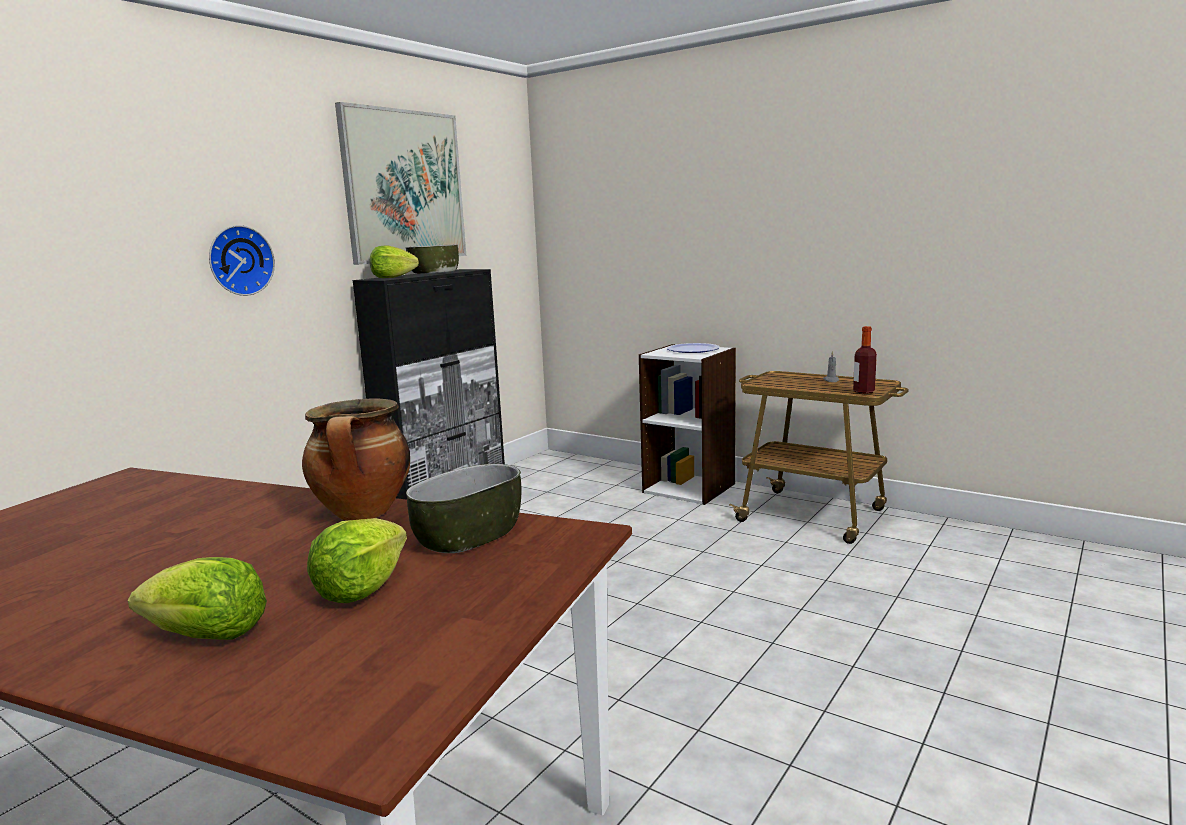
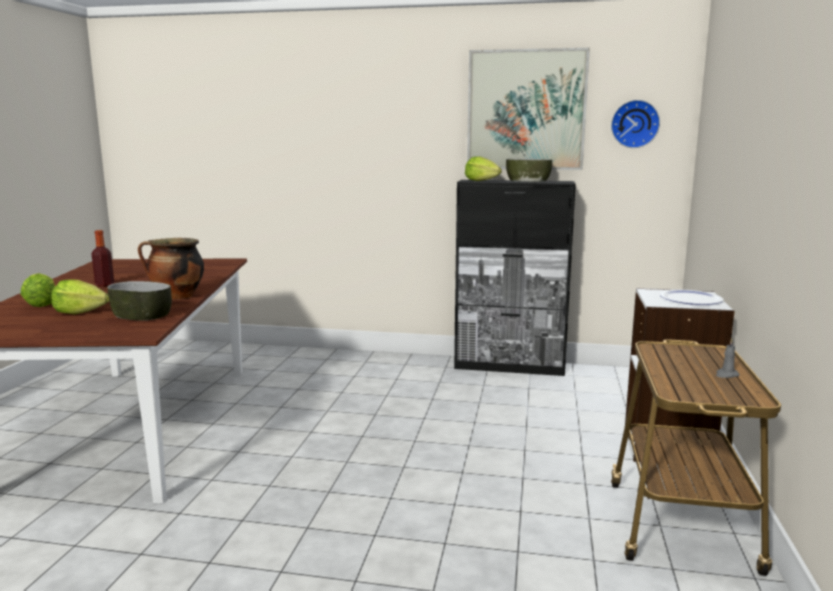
camera: 65 degrees right, 0 degrees up
wall clock [209,225,275,296] -> wall clock moved to [611,100,660,148]
bottle [853,326,877,394] -> bottle moved to [92,230,114,287]

